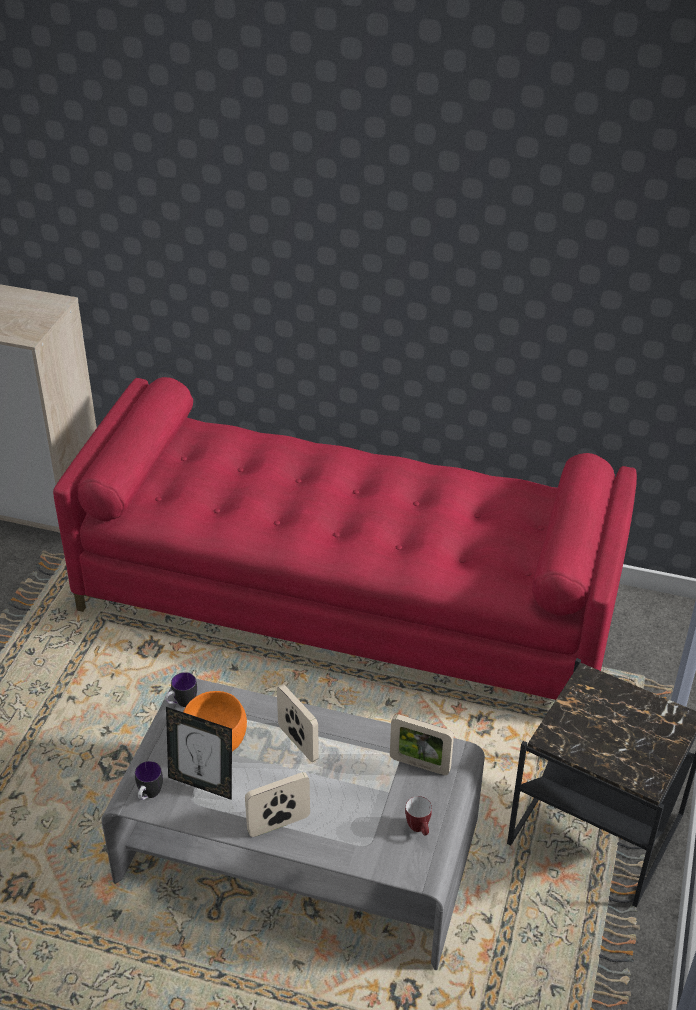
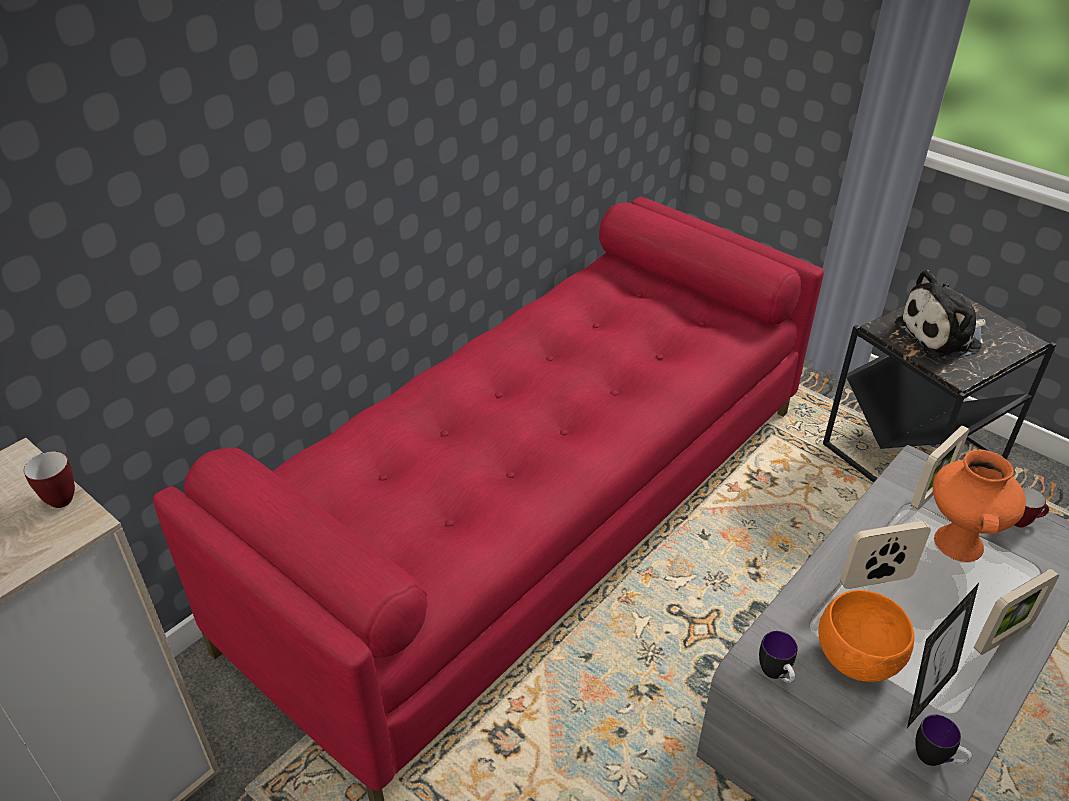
camera: 65 degrees left, 0 degrees up
picture frame [245,772,310,837] -> picture frame turned 120 degrees counterclockwise [974,569,1059,655]
none -> mug [24,451,75,508]
none -> plush toy [895,270,986,360]
none -> orange vase [932,449,1026,562]

